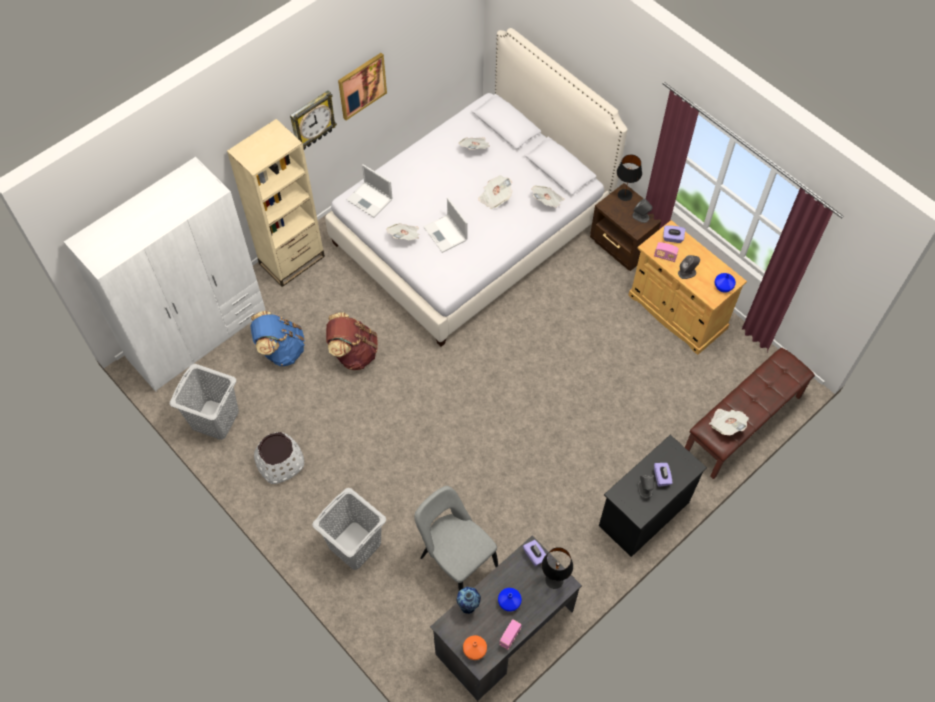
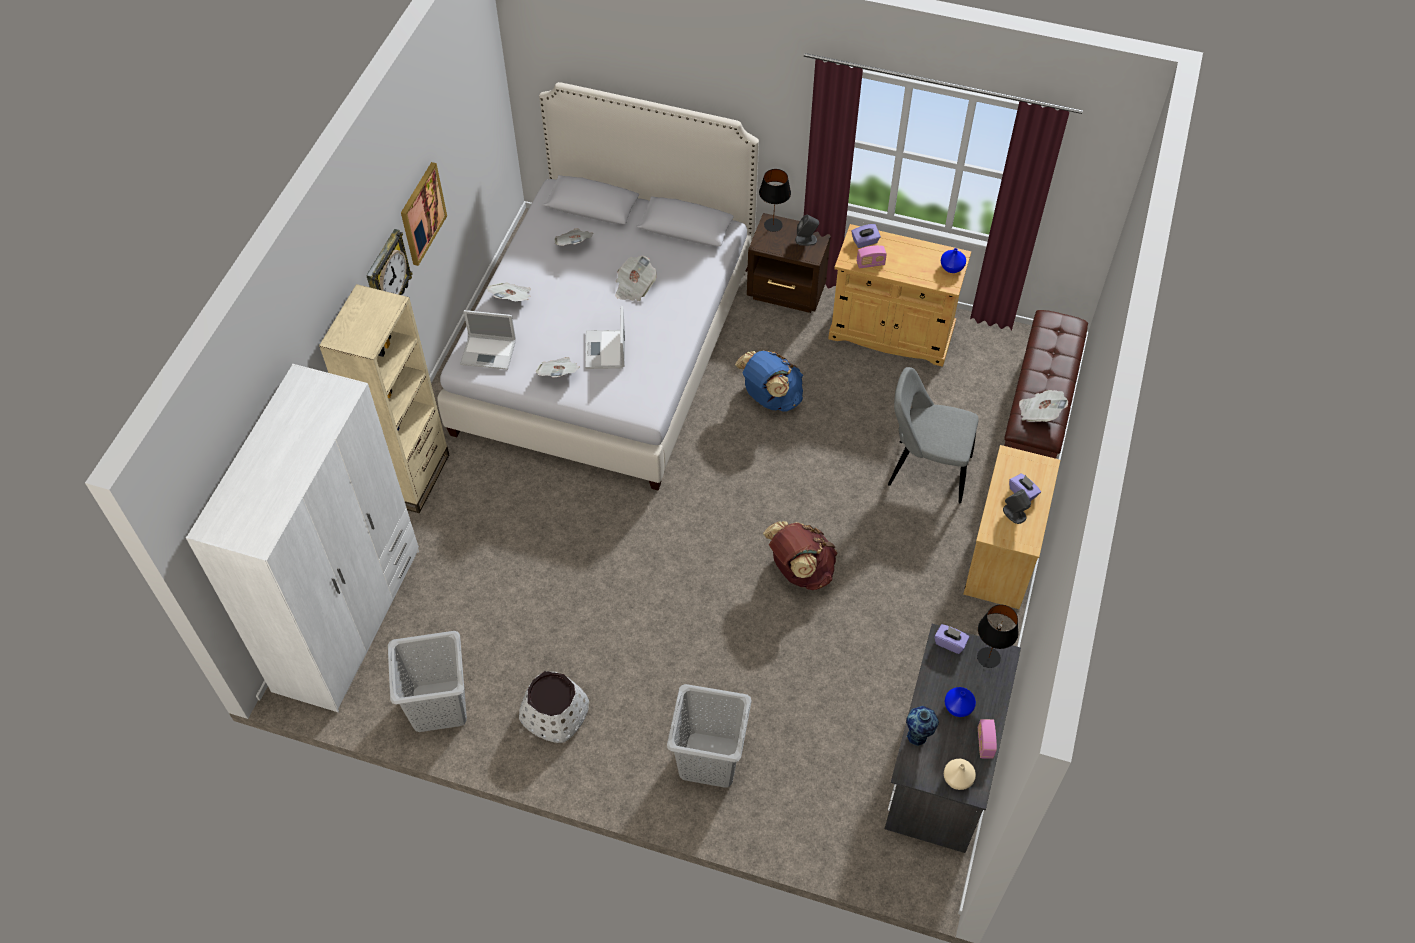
camera: 30 degrees left, 5 degrees down
blue backpack [250,311,305,366] -> blue backpack moved to [735,350,803,412]
brown backpack [326,312,378,370] -> brown backpack moved to [763,521,838,590]
grey chair [414,486,498,591] -> grey chair moved to [888,367,979,503]
laptop [424,198,468,253] -> laptop turned 60 degrees clockwise [585,306,625,369]
orange vase [463,635,487,660] -> beige vase [944,759,976,790]
newspaper [531,185,565,208] -> newspaper moved to [487,282,531,301]
black dresser [599,435,707,557] -> beige dresser [964,445,1060,609]
grey speaker [678,255,700,279] -> none

